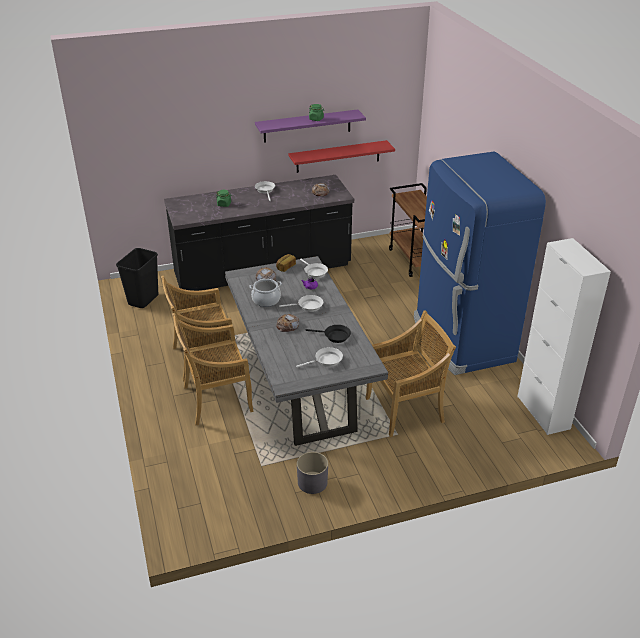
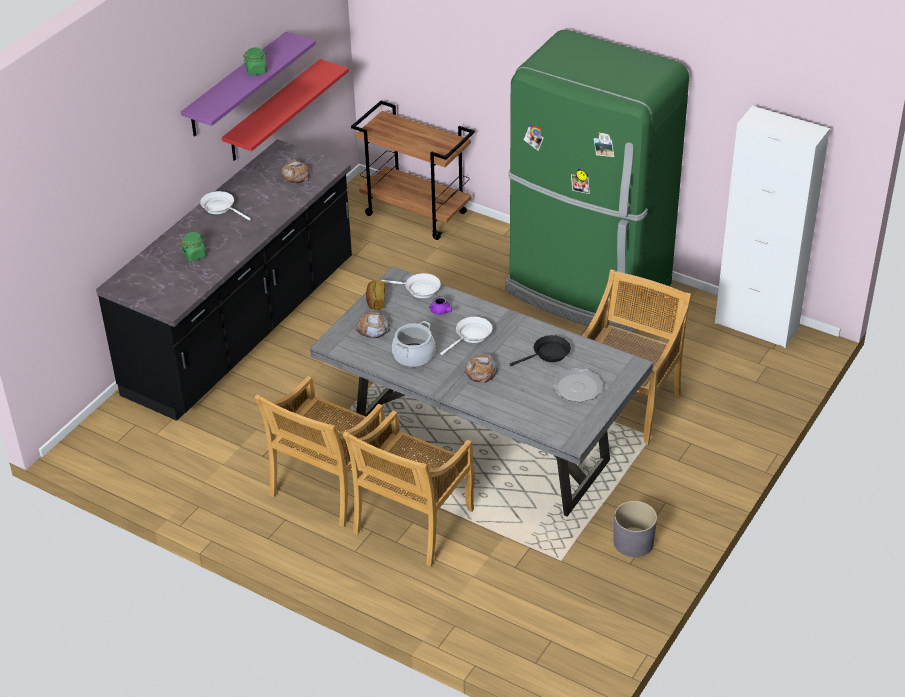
camera: 40 degrees left, 5 degrees up
black trash can [116,248,158,308] -> none
white frying pan [296,347,343,368] -> plate [553,368,603,402]
blue fridge [414,152,546,375] -> green fridge [505,30,689,332]

